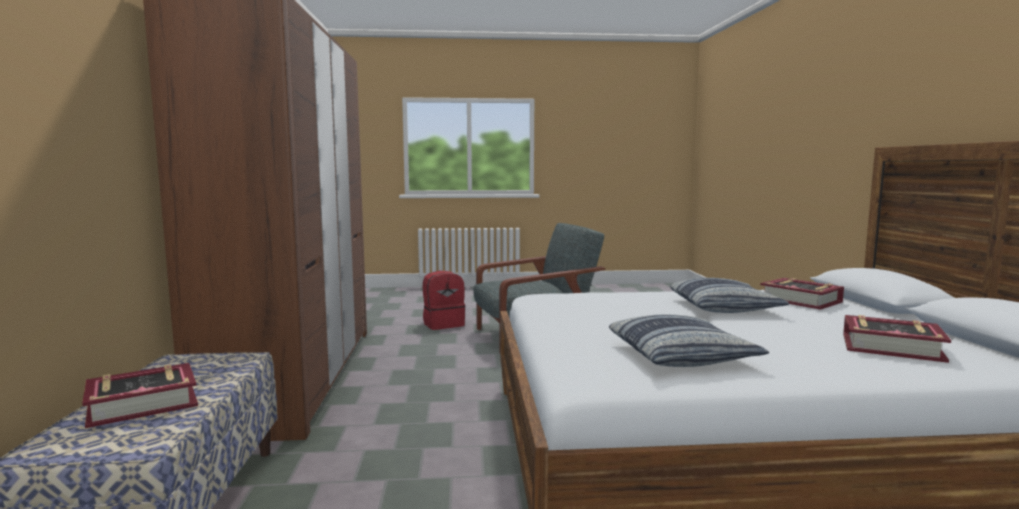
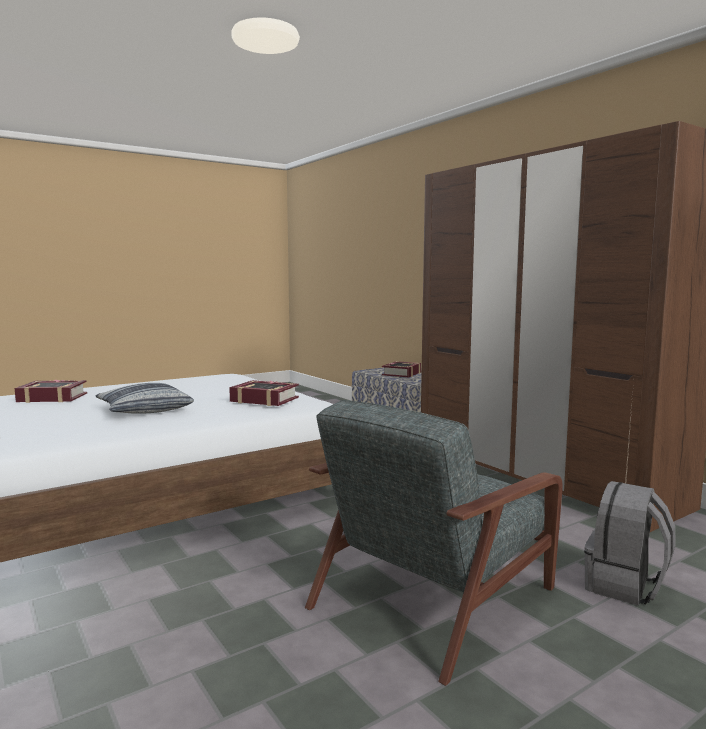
camera: 150 degrees right, 0 degrees up
red backpack [423,270,466,330] -> grey backpack [584,481,676,606]
pillow [609,315,769,367] -> none
book [760,278,844,310] -> book moved to [229,380,299,406]

